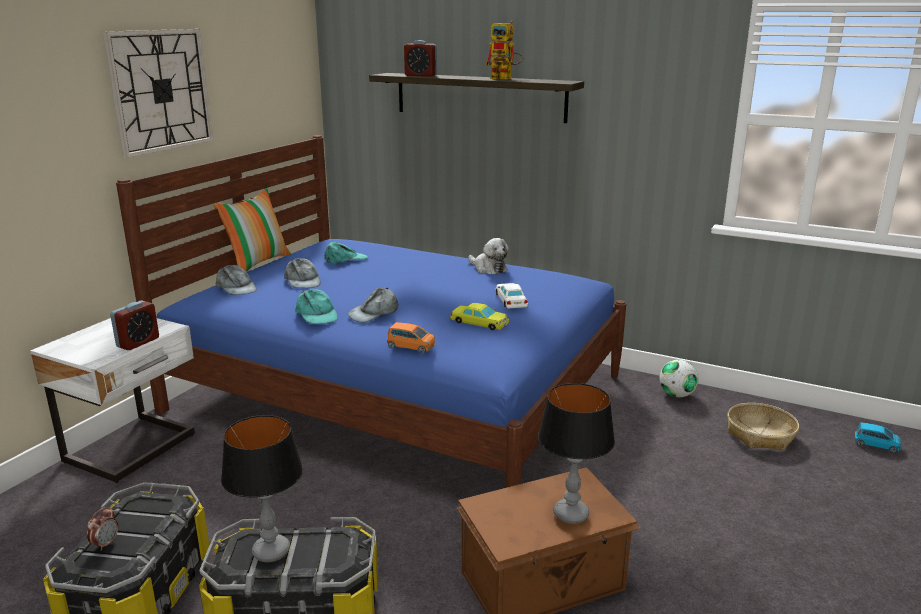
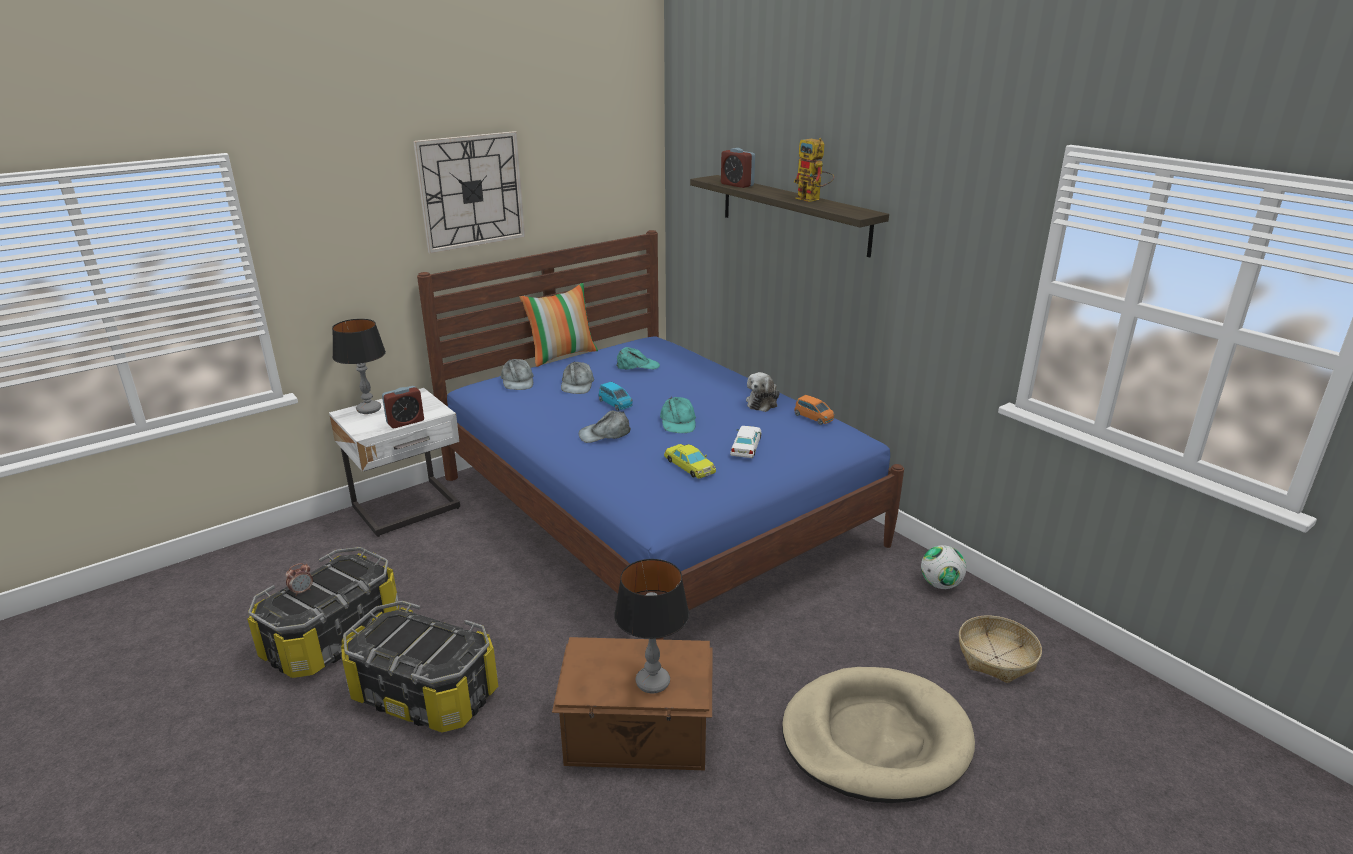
camera: 25 degrees right, 5 degrees up
table lamp [221,415,303,562] -> table lamp moved to [332,319,386,414]
turquoise cap [295,289,338,324] -> turquoise cap moved to [660,397,696,433]
orange toy car [387,322,435,353] -> orange toy car moved to [794,395,835,425]
plush toy [468,238,509,274] -> plush toy turned 45 degrees clockwise [746,372,780,412]
blue toy car [855,422,901,453] -> blue toy car moved to [599,382,633,411]
none -> beige dog bed [782,667,975,803]

